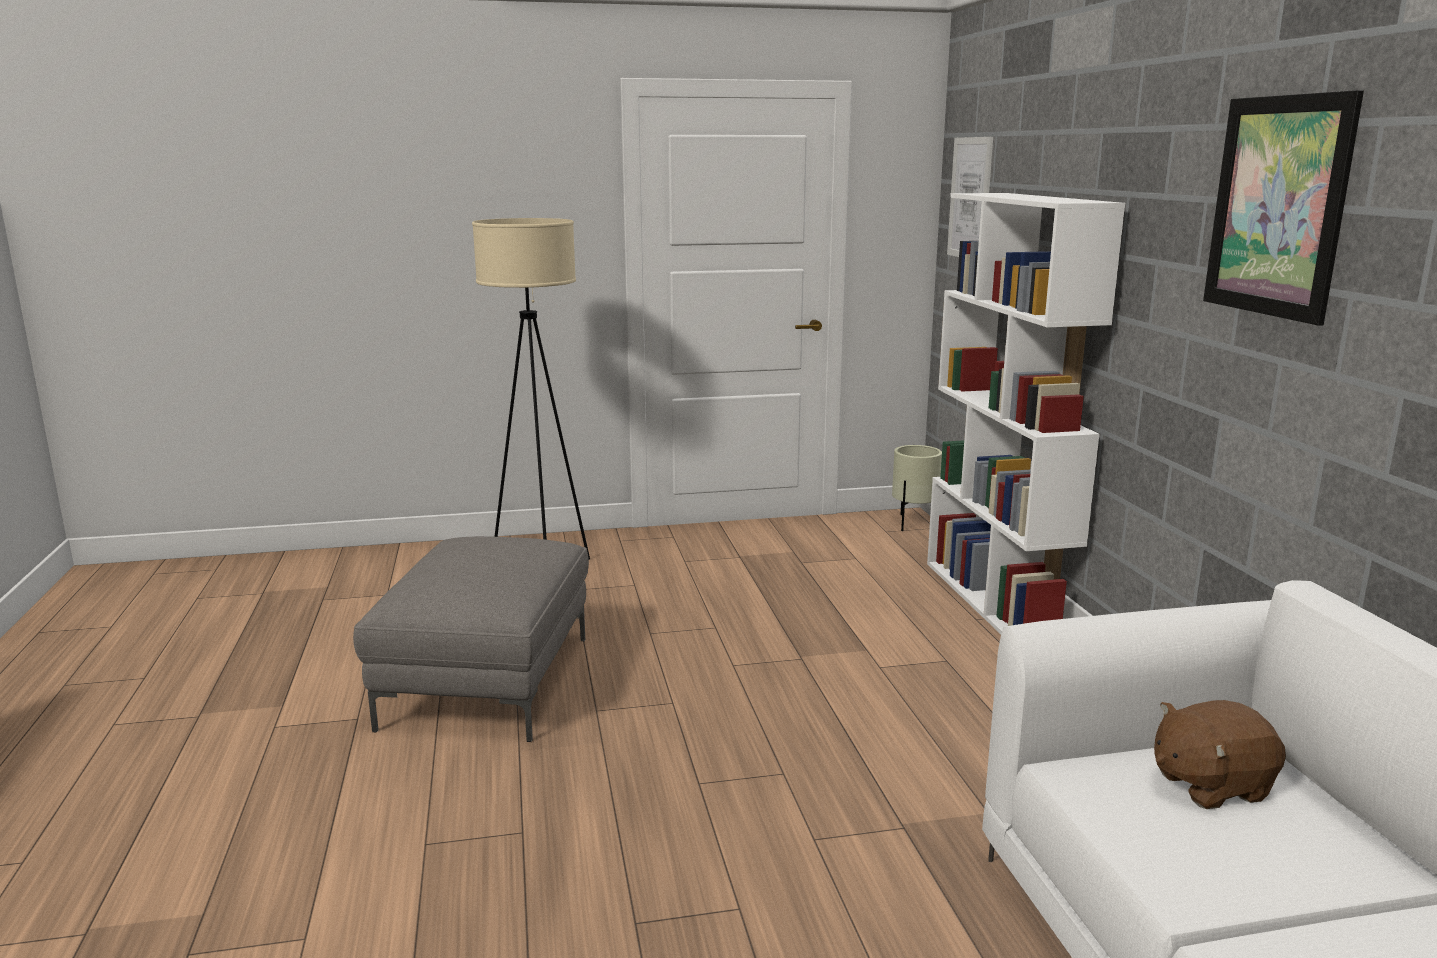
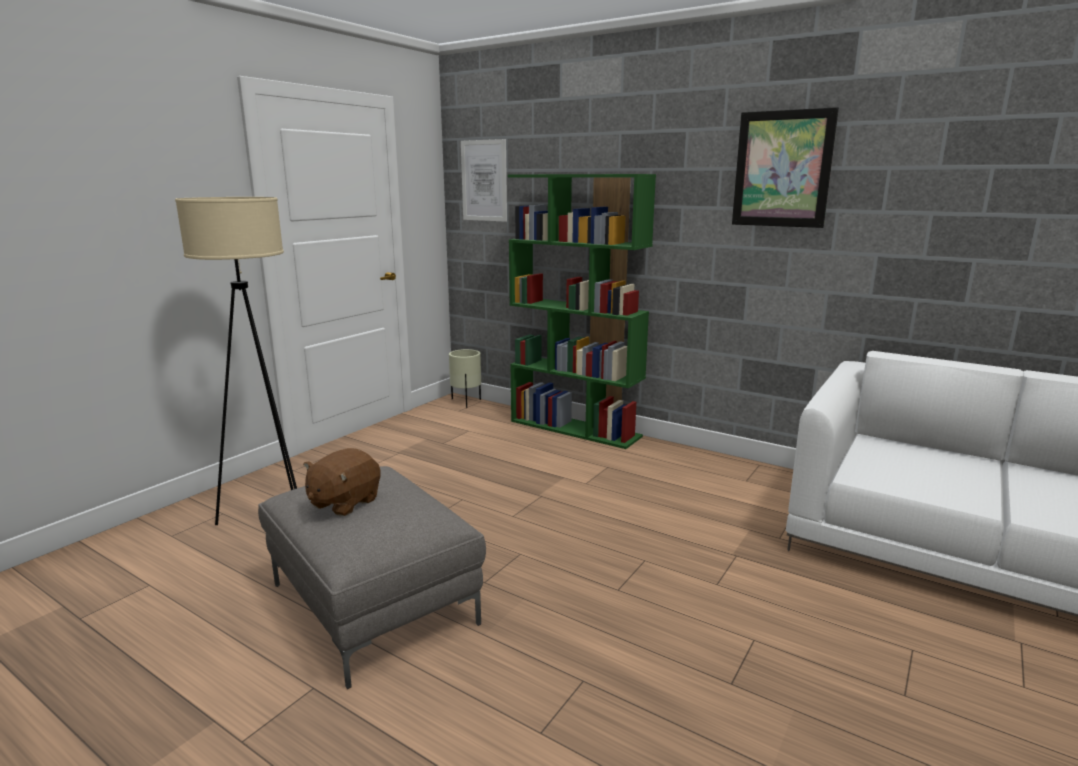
camera: 45 degrees left, 0 degrees up
white bookcase [927,193,1125,634] -> green bookcase [508,174,656,449]
brown plush toy [1154,700,1286,809] -> brown plush toy moved to [303,448,381,516]

